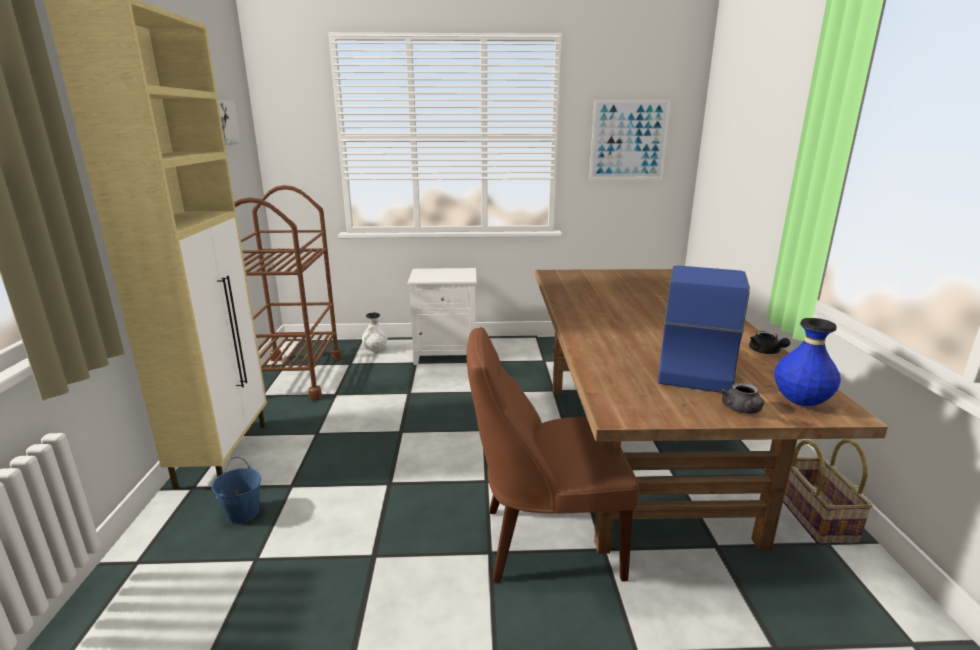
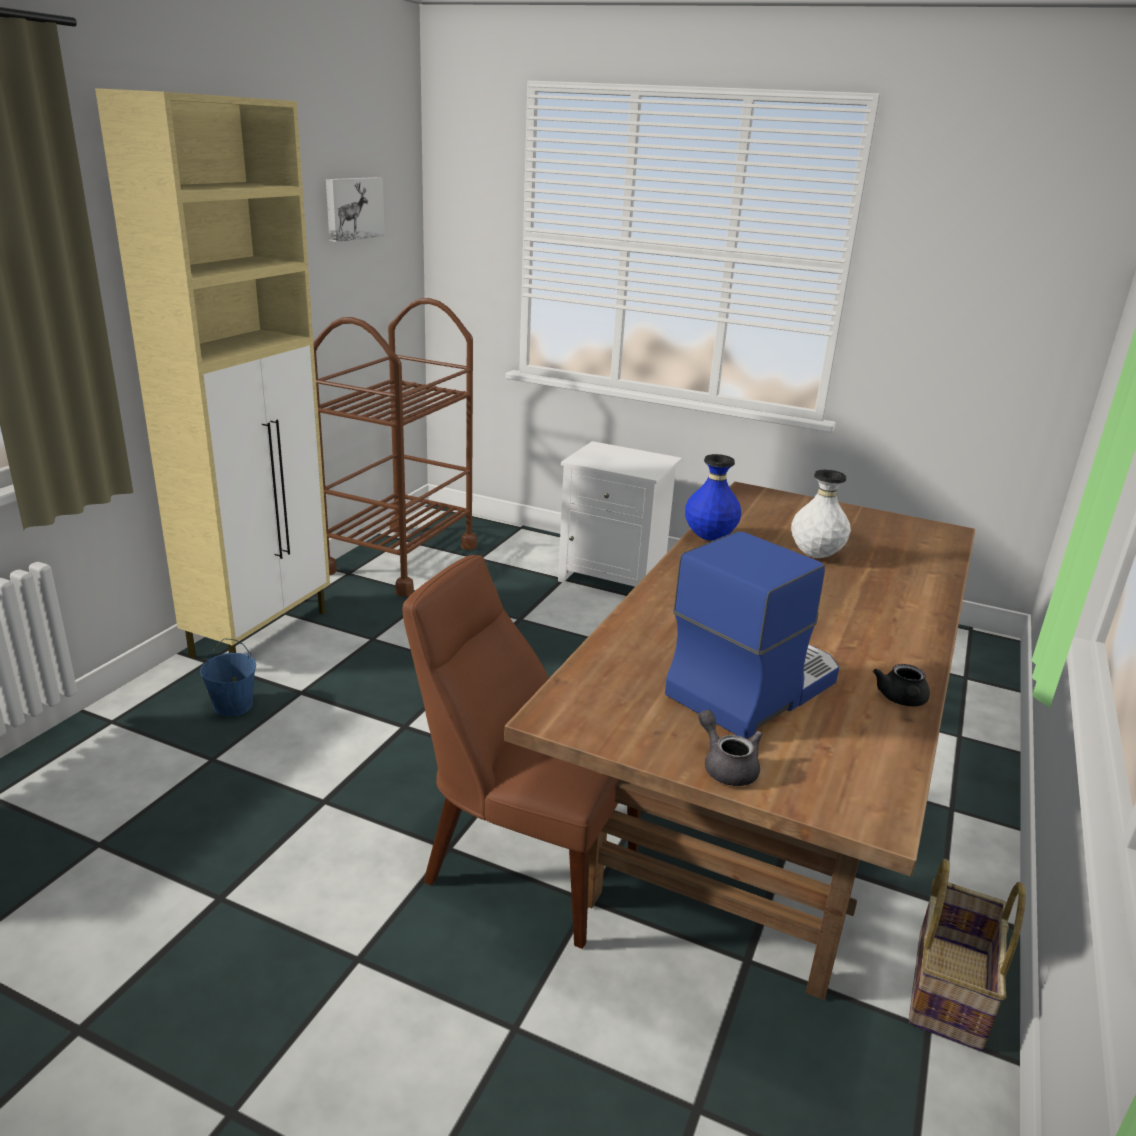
camera: 25 degrees right, 5 degrees up
white vase [362,313,388,352] -> white vase moved to [791,470,851,558]
picture [589,100,671,179] -> none
grey teapot [719,383,764,414] -> grey teapot turned 120 degrees clockwise [698,710,762,786]
blue vase [774,318,841,406] -> blue vase moved to [685,454,741,541]

